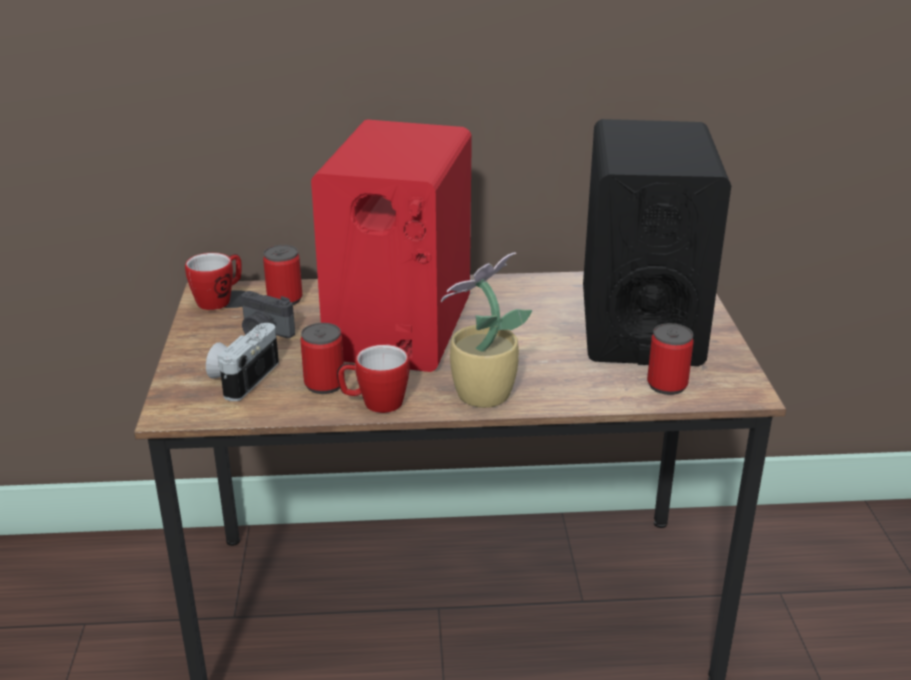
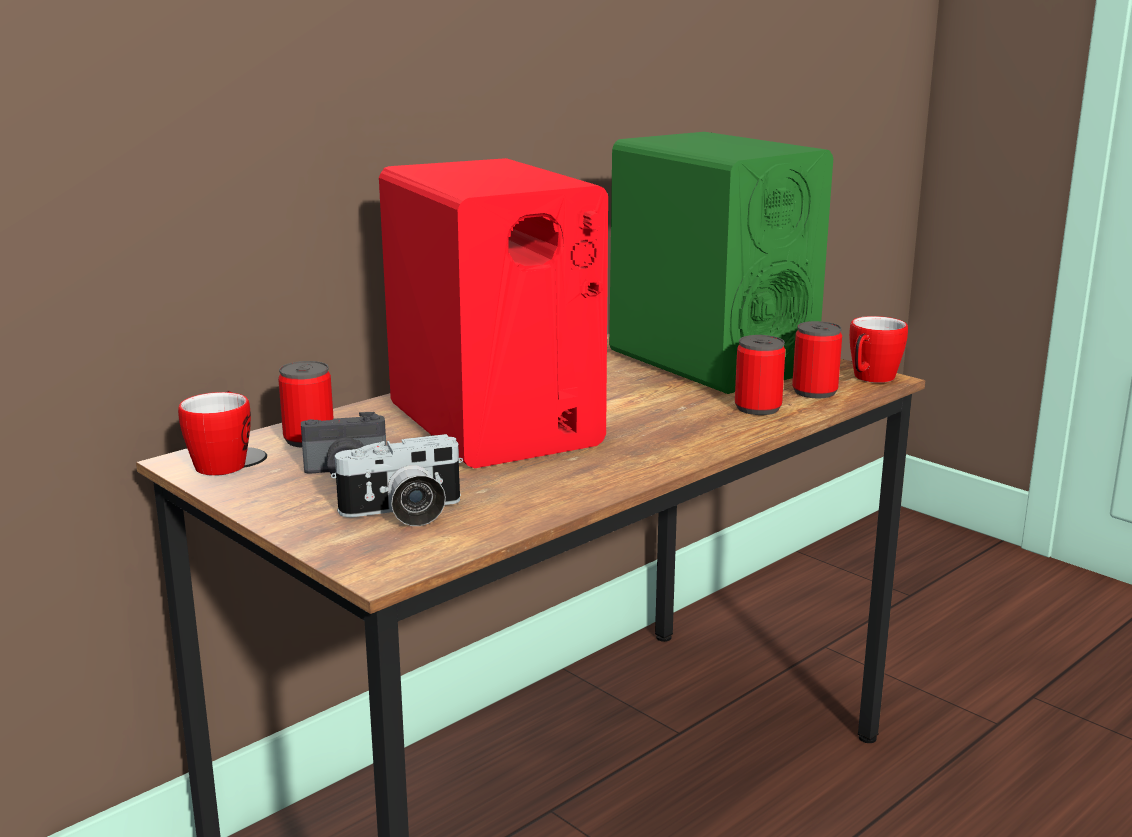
camera: 40 degrees left, 10 degrees down
camera [206,323,279,401] -> camera turned 90 degrees counterclockwise [331,434,463,526]
can [300,323,345,394] -> can moved to [735,335,785,415]
mug [337,344,410,413] -> mug moved to [849,316,908,383]
potted plant [441,252,532,408] -> none
black speaker [583,119,731,366] -> green speaker [609,132,833,394]

